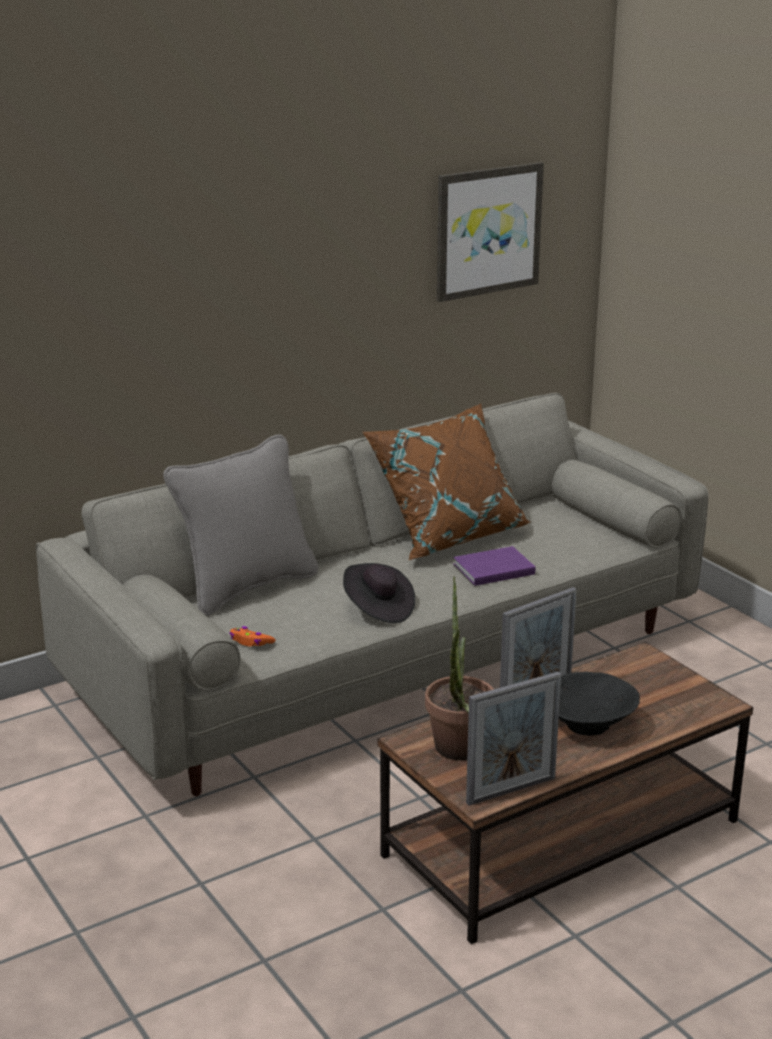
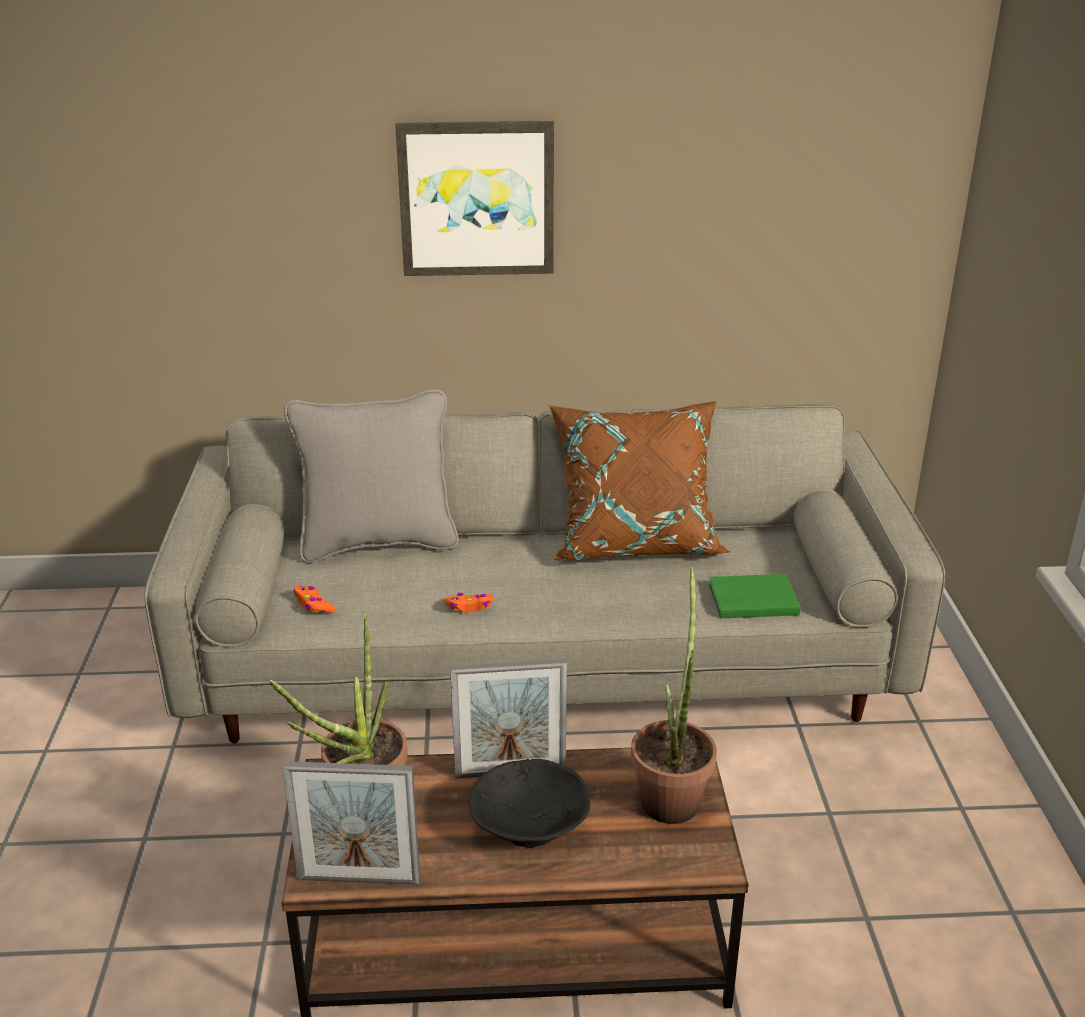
camera: 30 degrees right, 5 degrees up
black hat [343,563,415,623] -> orange game controller [444,593,494,612]
picture [437,162,544,302] -> picture moved to [395,121,554,276]
purple book [453,546,535,586] -> none
none -> potted plant [631,567,717,824]
none -> green book [709,574,800,618]

